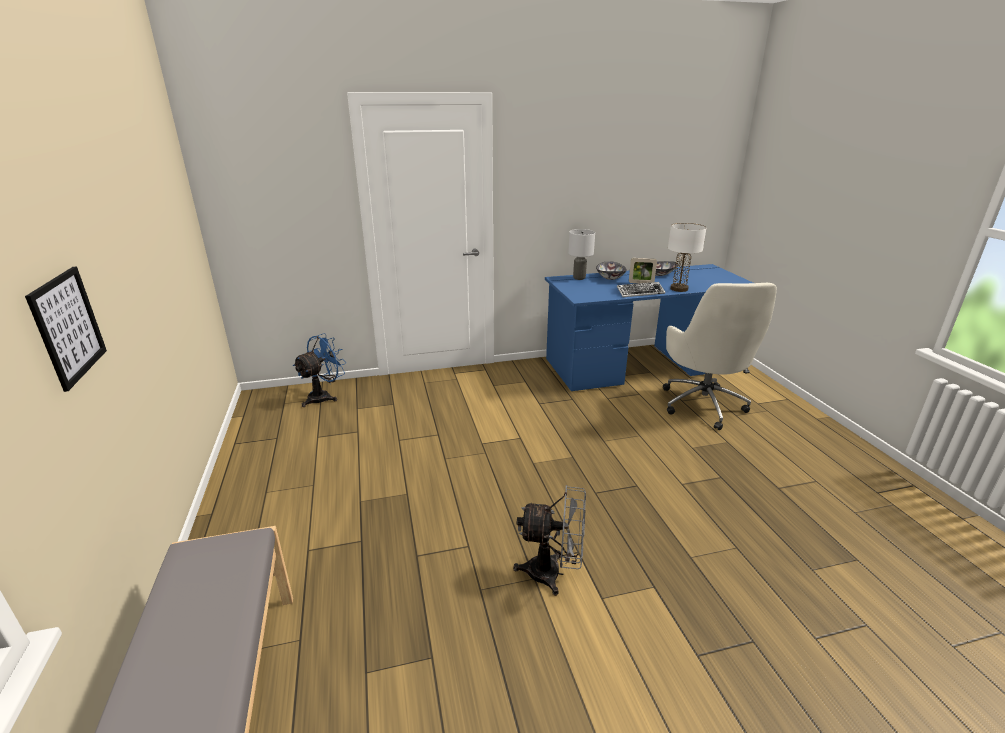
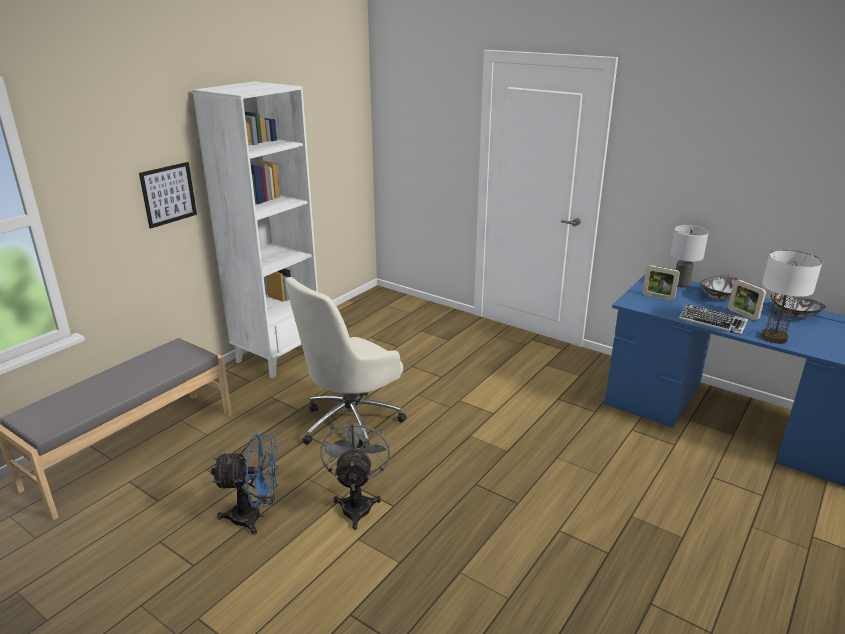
camera: 50 degrees right, 0 degrees up
blue fan [293,333,346,407] -> blue fan moved to [211,434,279,535]
grey fan [513,485,586,596] -> grey fan turned 150 degrees counterclockwise [320,417,390,530]
beige office chair [663,283,777,430] -> beige office chair moved to [286,277,407,448]
none -> white bookcase [192,81,318,378]
none -> picture frame [642,265,680,301]

